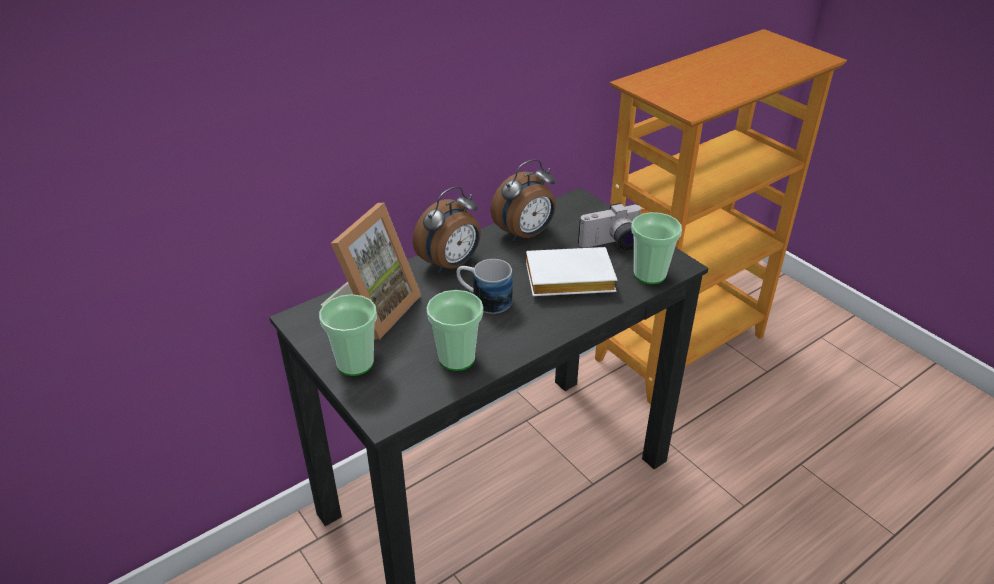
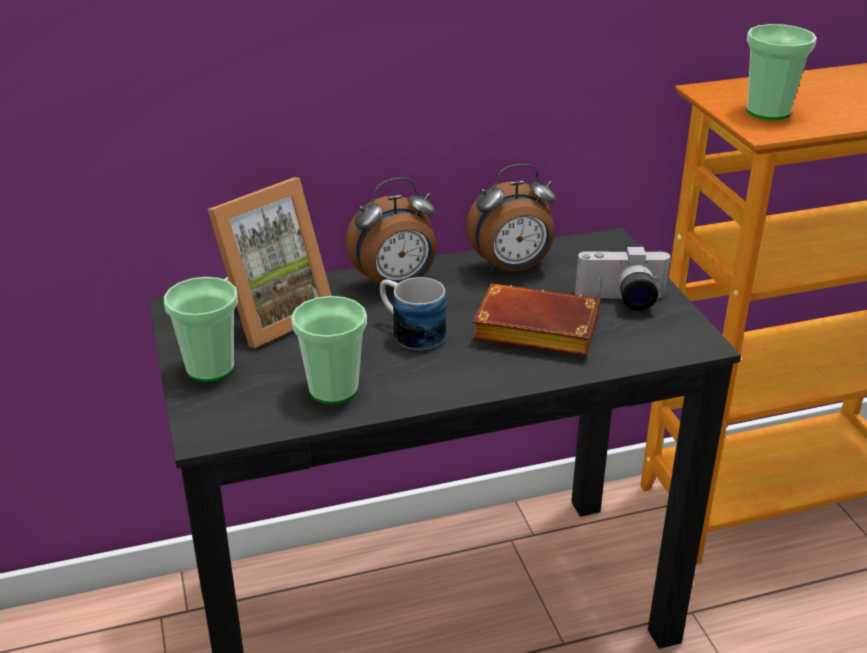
camera: 20 degrees right, 5 degrees down
white book [526,247,617,296] -> brown book [472,283,600,356]
cup [631,212,682,284] -> cup moved to [746,24,817,120]

